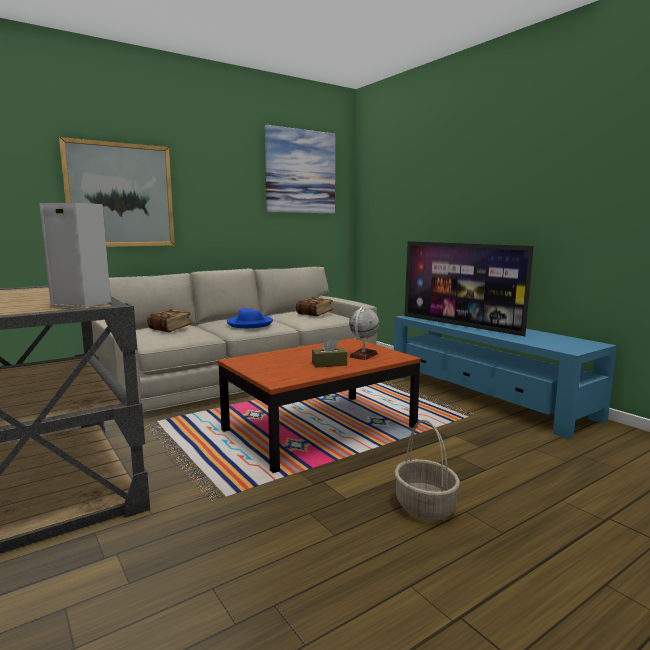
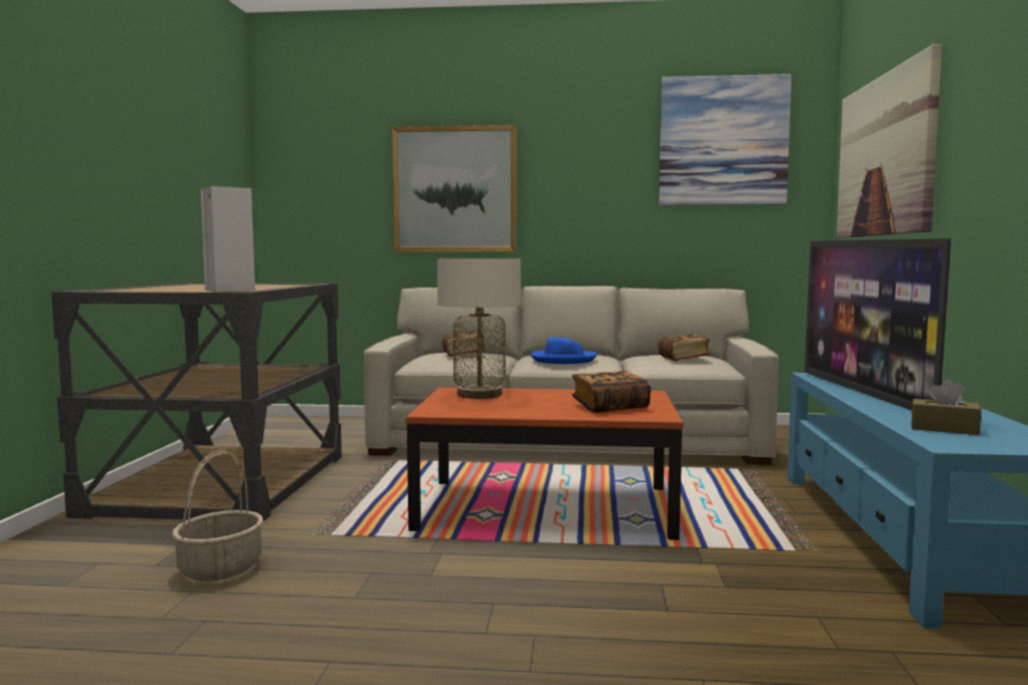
camera: 40 degrees right, 5 degrees down
brown tissue box [312,338,347,368] -> brown tissue box moved to [911,379,981,435]
globe [349,307,379,360] -> book [572,371,651,413]
basket [395,420,460,521] -> basket moved to [172,450,264,581]
none -> table lamp [437,259,521,399]
none -> picture [836,44,942,238]

